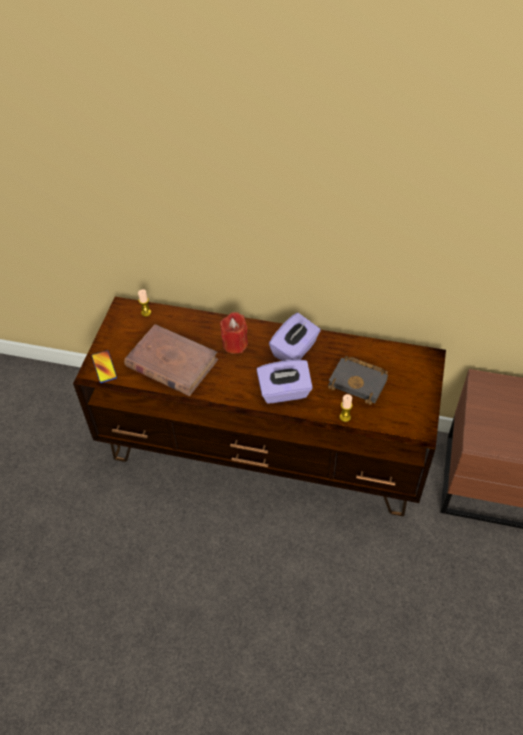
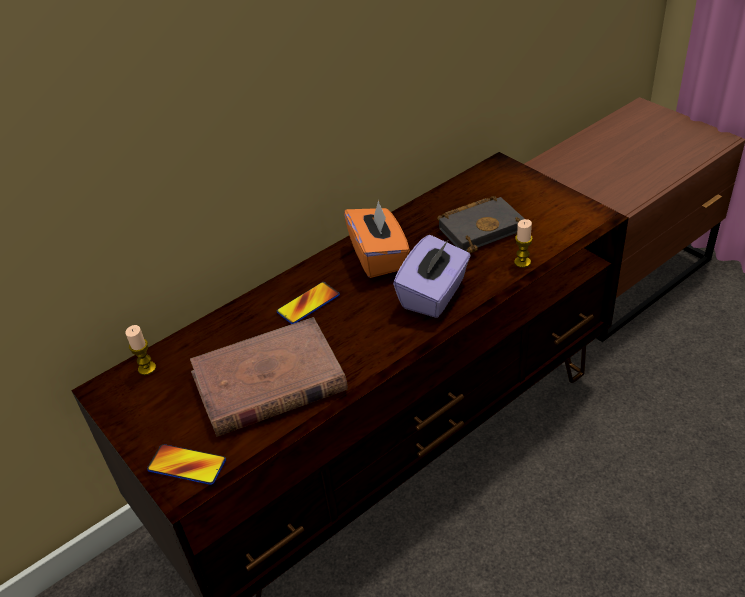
camera: 50 degrees left, 10 degrees down
red candle [220,312,248,354] -> phone [277,282,340,324]
purple tissue box [269,313,321,361] -> orange tissue box [344,200,410,278]

